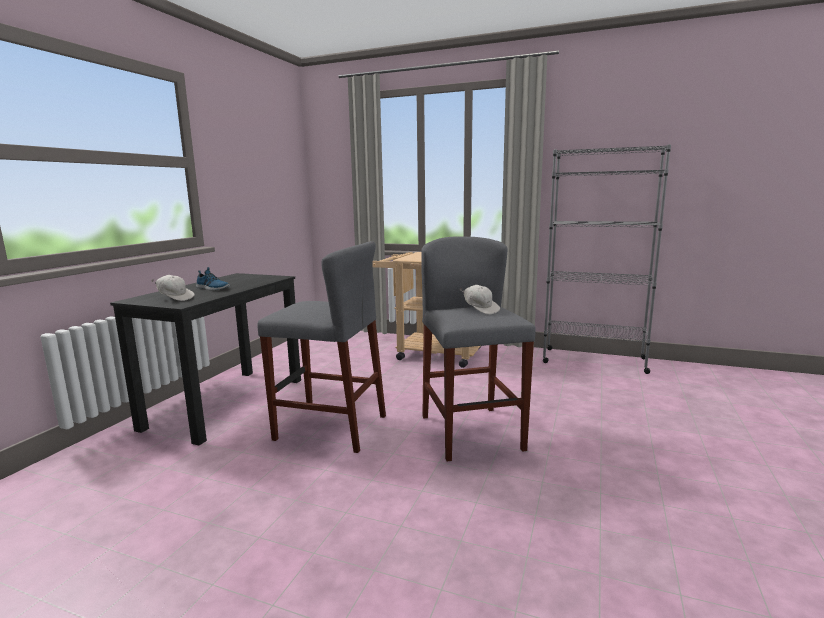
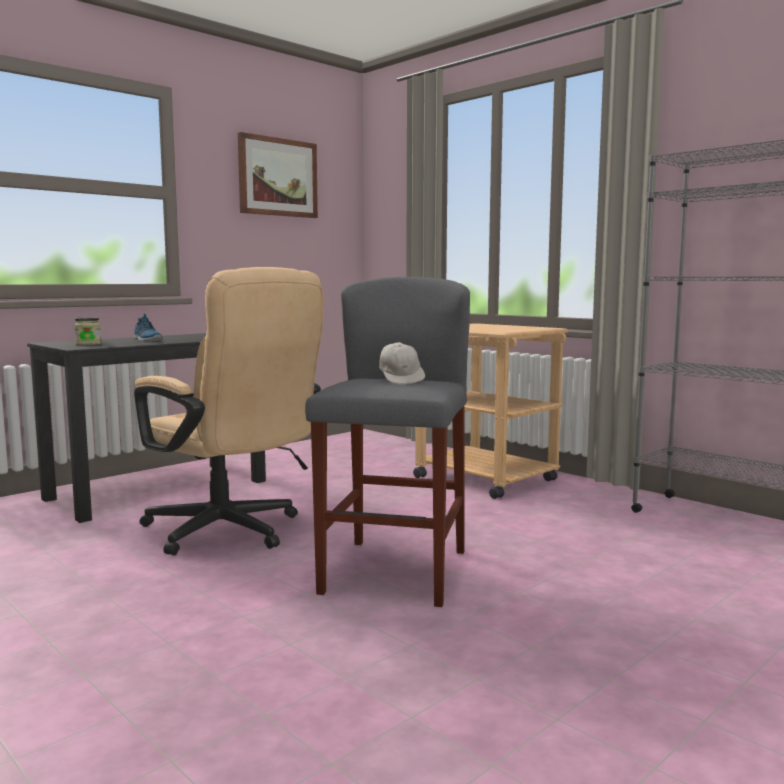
camera: 25 degrees right, 5 degrees down
white cap [152,275,195,301] -> jar [74,317,102,345]
grey stool [258,241,386,453] -> beige office chair [134,267,323,556]
none -> picture [238,132,318,218]

